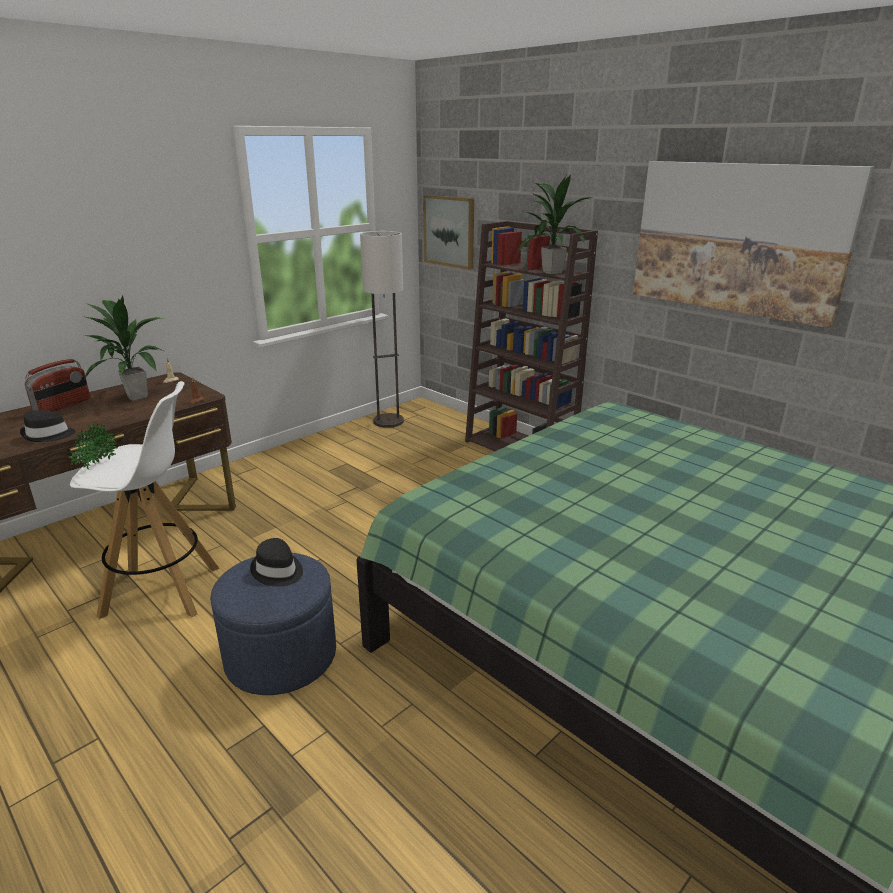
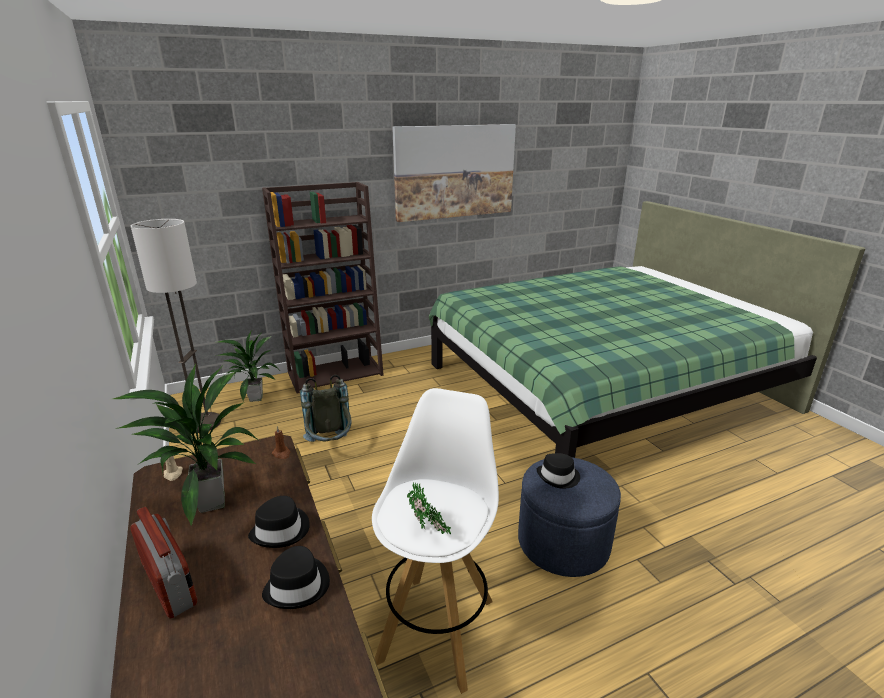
camera: 70 degrees left, 0 degrees up
picture [423,195,474,270] -> none
potted plant [517,174,597,274] -> potted plant moved to [217,332,279,402]
none -> black hat [248,496,310,548]
none -> grey backpack [300,375,351,442]

